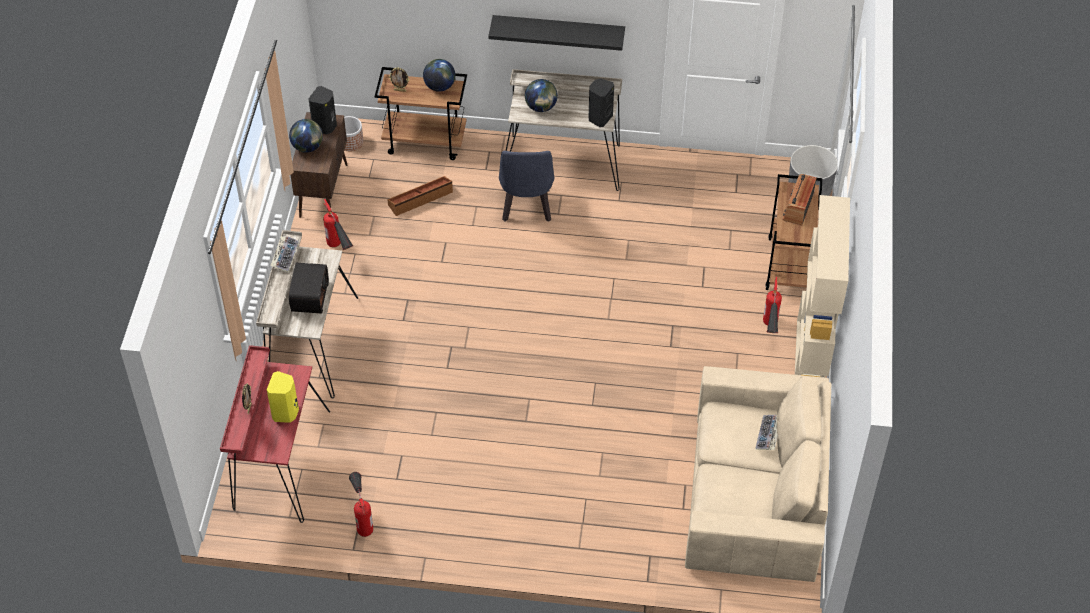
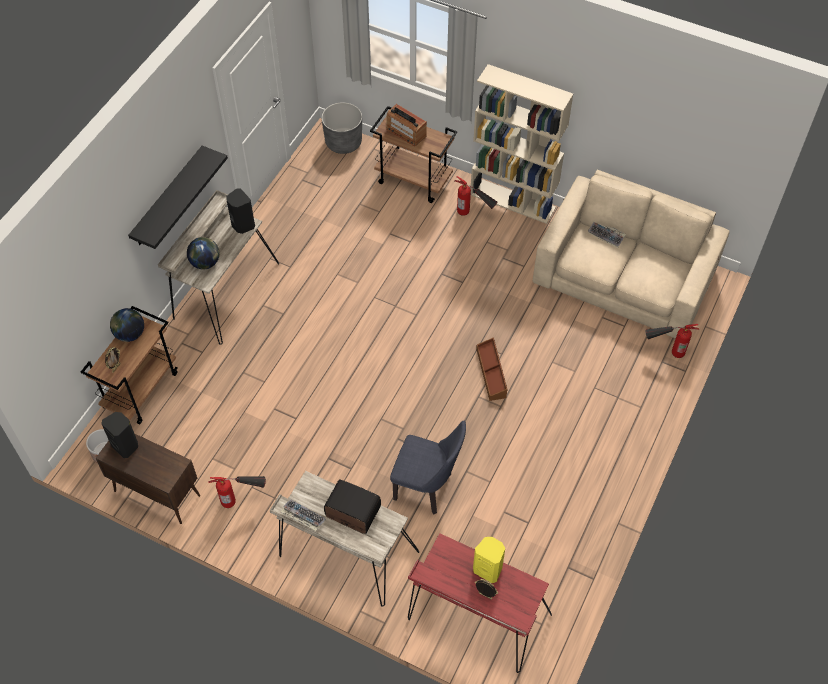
camera: 70 degrees left, 5 degrees up
globe [289,119,323,153] -> none
fire extinguisher [349,472,373,537] -> fire extinguisher moved to [646,324,699,358]
brown storage box [387,176,453,216] -> brown storage box moved to [476,337,508,401]
blue chair [499,151,555,222] -> blue chair moved to [390,421,466,515]

